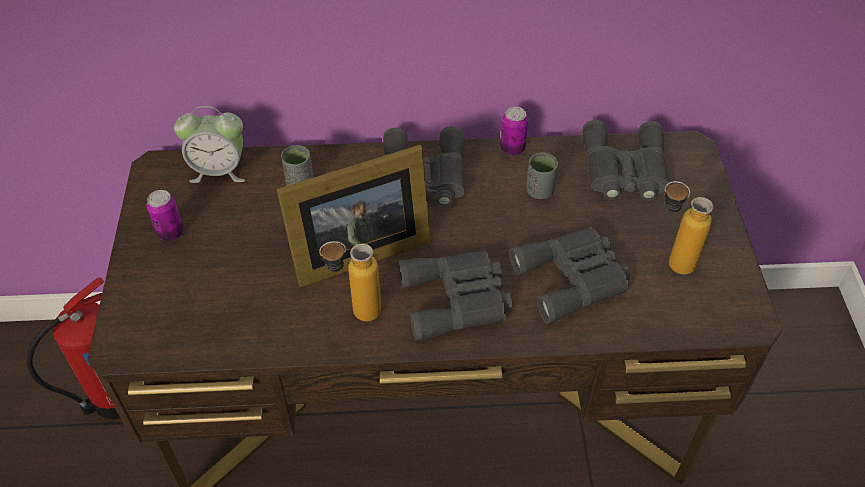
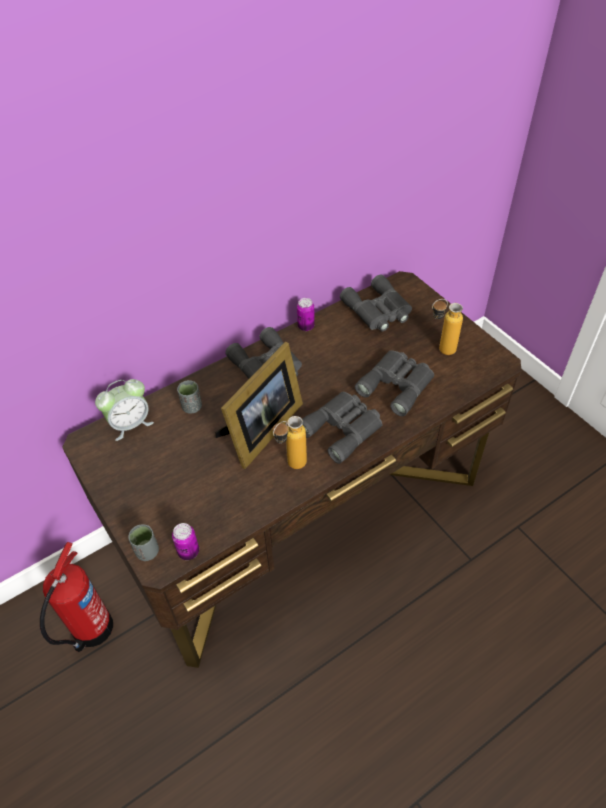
camera: 30 degrees left, 0 degrees up
can [147,190,183,241] -> can moved to [172,523,199,560]
grey cup [526,152,558,199] -> grey cup moved to [128,524,159,561]

